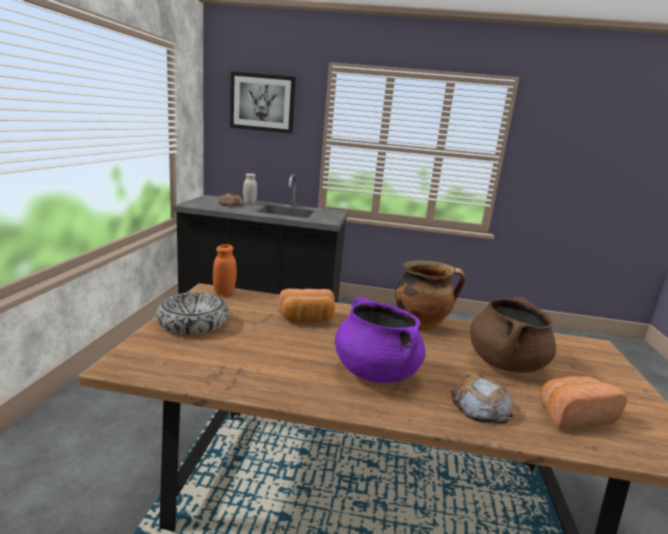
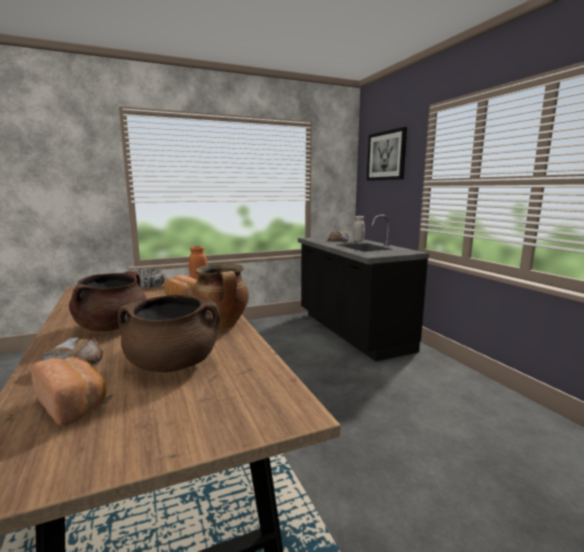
camera: 60 degrees right, 5 degrees down
purple cooking pot [335,297,426,383] -> brown cooking pot [69,271,147,331]

